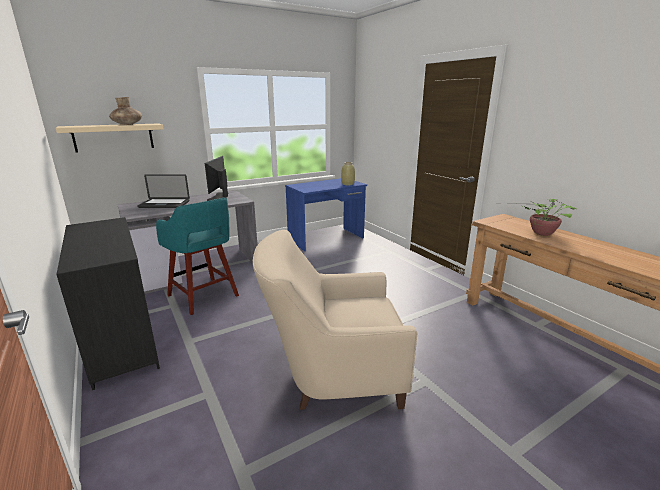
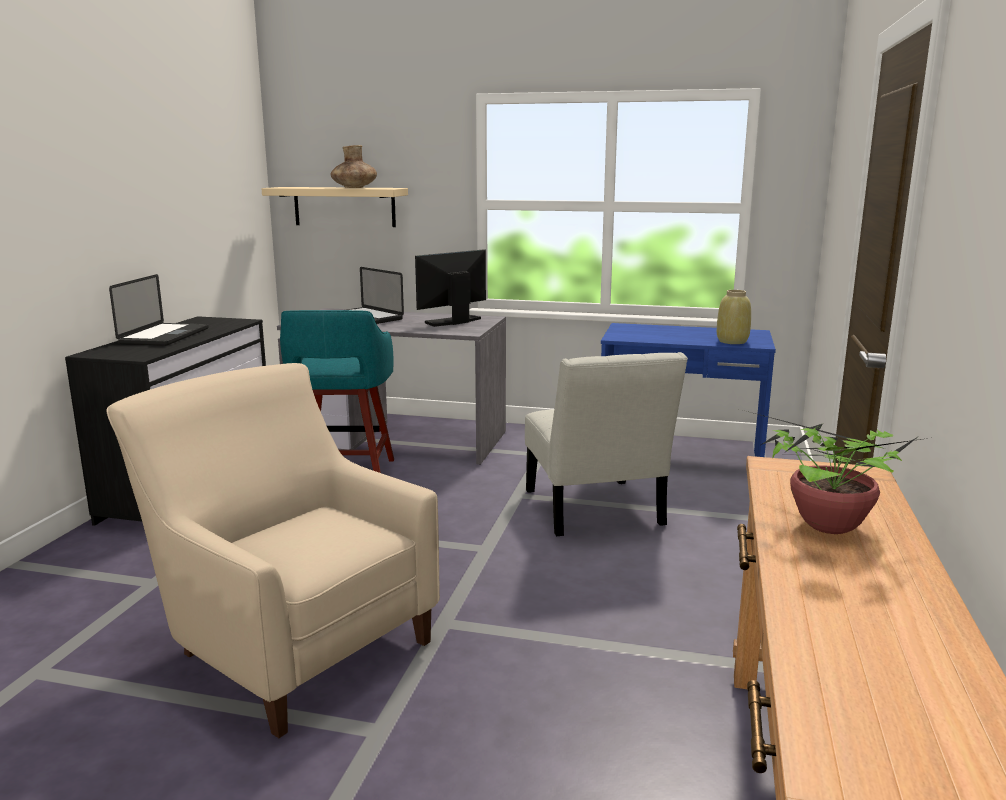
camera: 45 degrees right, 5 degrees down
none -> laptop [109,274,209,346]
none -> white chair [525,352,688,536]

